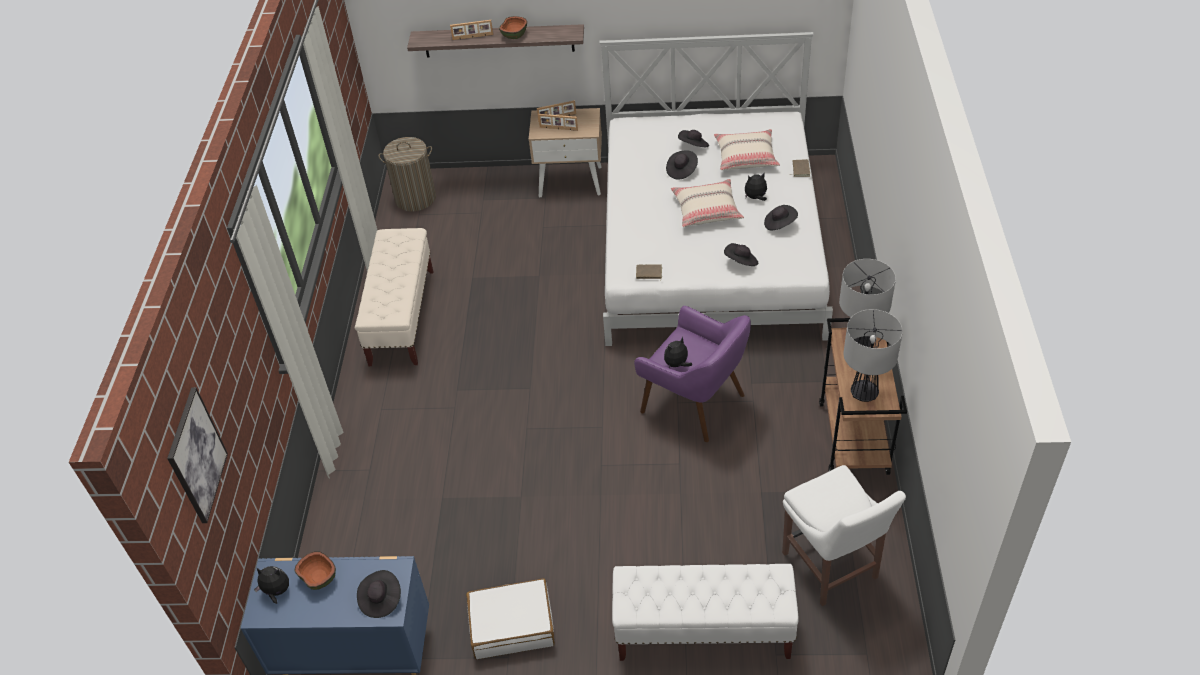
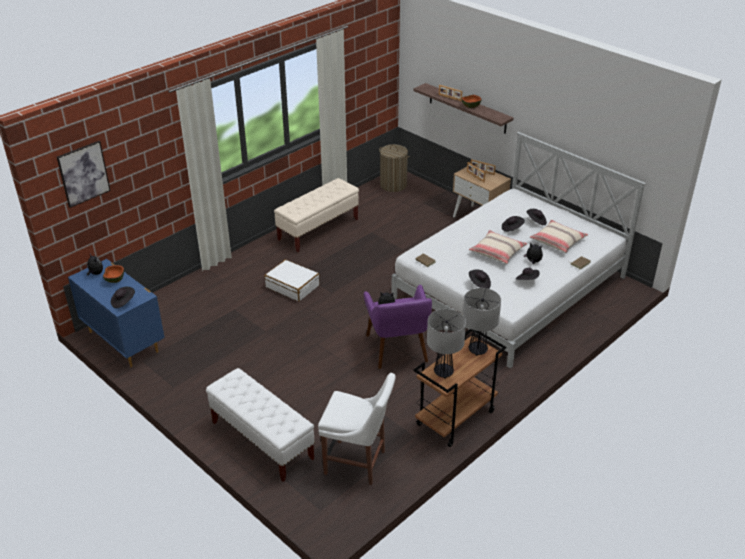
camera: 40 degrees right, 10 degrees down
white suitcase [466,578,555,659] -> white suitcase moved to [264,260,319,302]
white chair [782,465,906,606] -> white chair turned 90 degrees counterclockwise [318,373,396,485]

